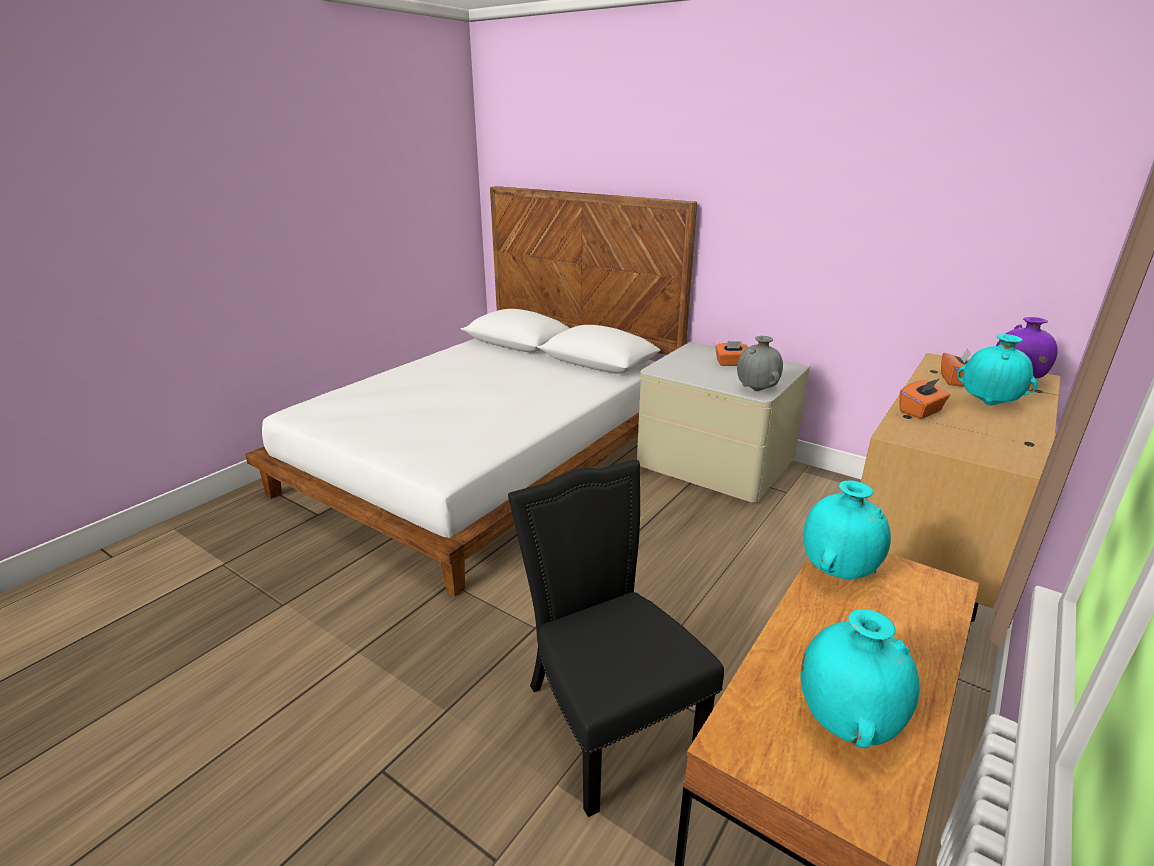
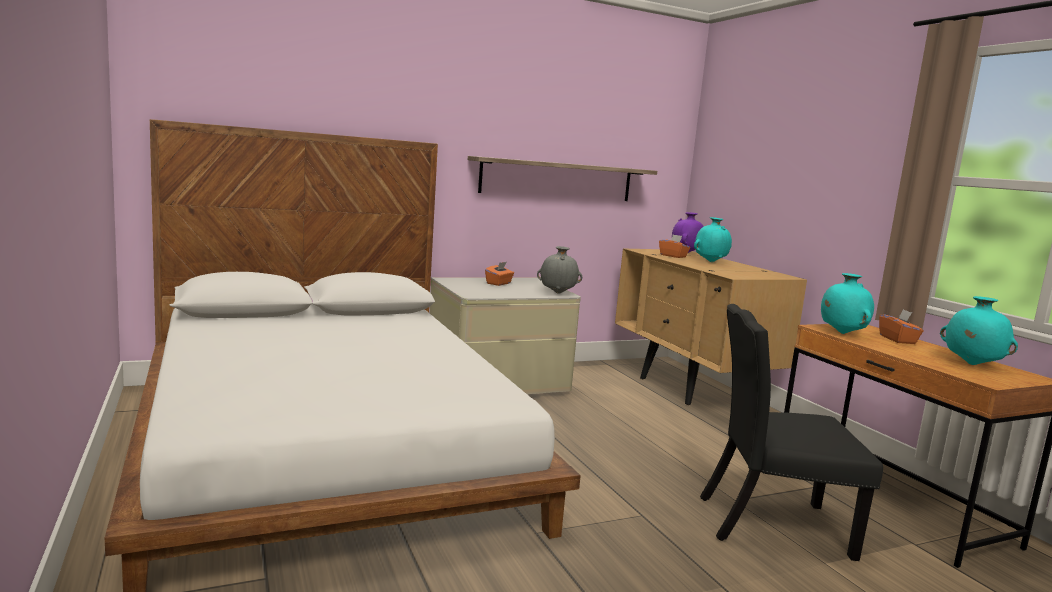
camera: 60 degrees left, 15 degrees down
orange tissue box [899,378,950,419] -> orange tissue box moved to [879,309,924,344]
none -> shelf [468,156,657,201]

